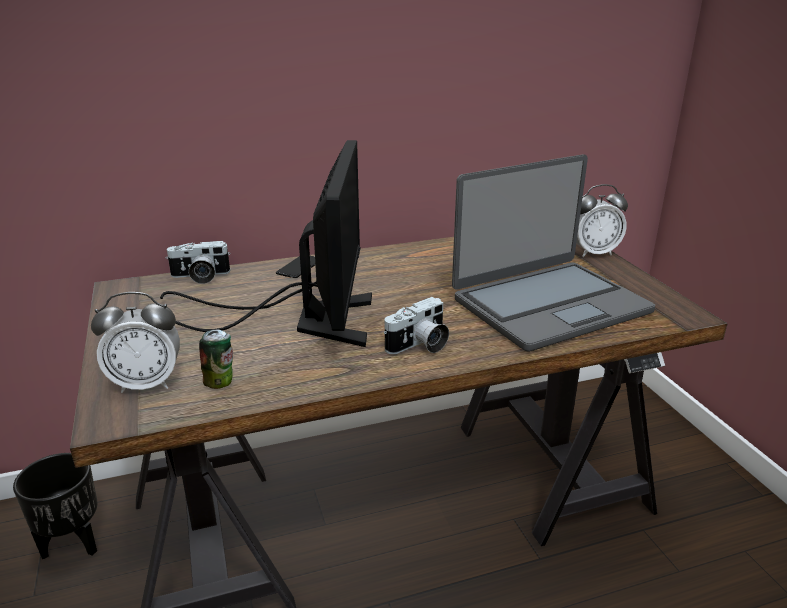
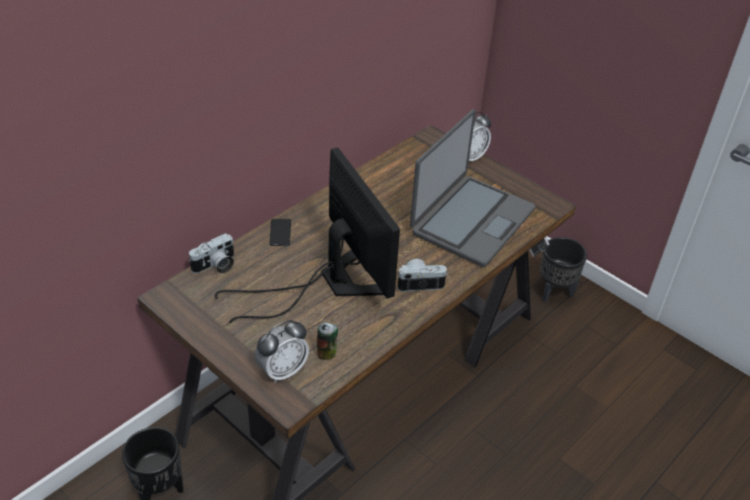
camera: 30 degrees left, 15 degrees up
camera [384,297,449,354] -> camera turned 120 degrees counterclockwise [397,259,448,292]
none -> black planter [540,237,587,302]

